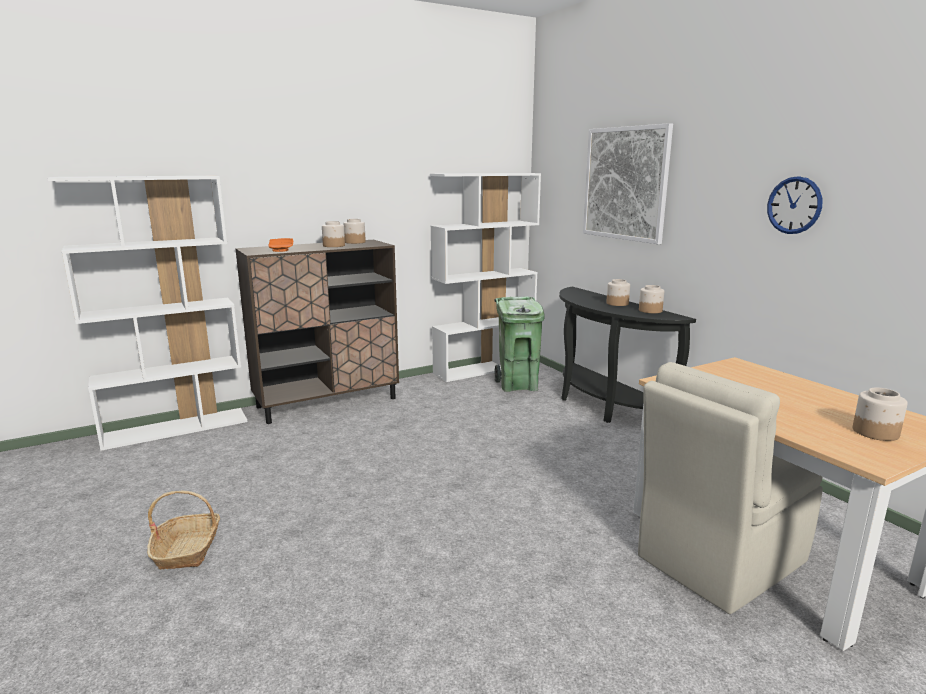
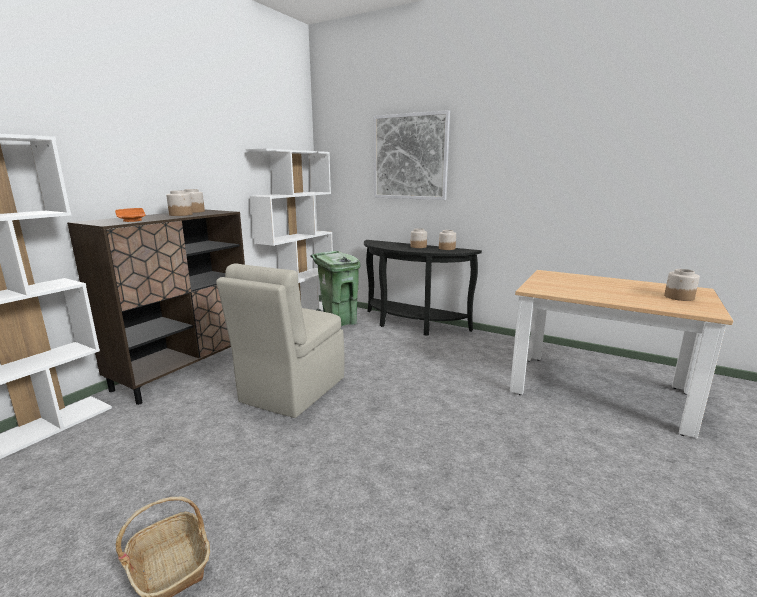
camera: 30 degrees left, 0 degrees up
beige chair [638,362,823,614] -> beige chair moved to [216,263,345,418]
wall clock [767,176,822,234] -> none

